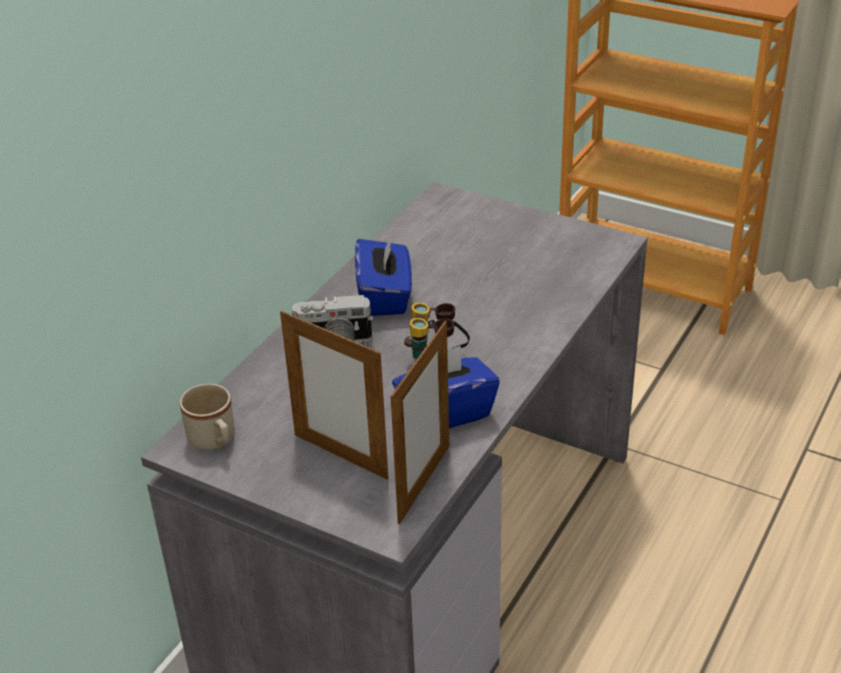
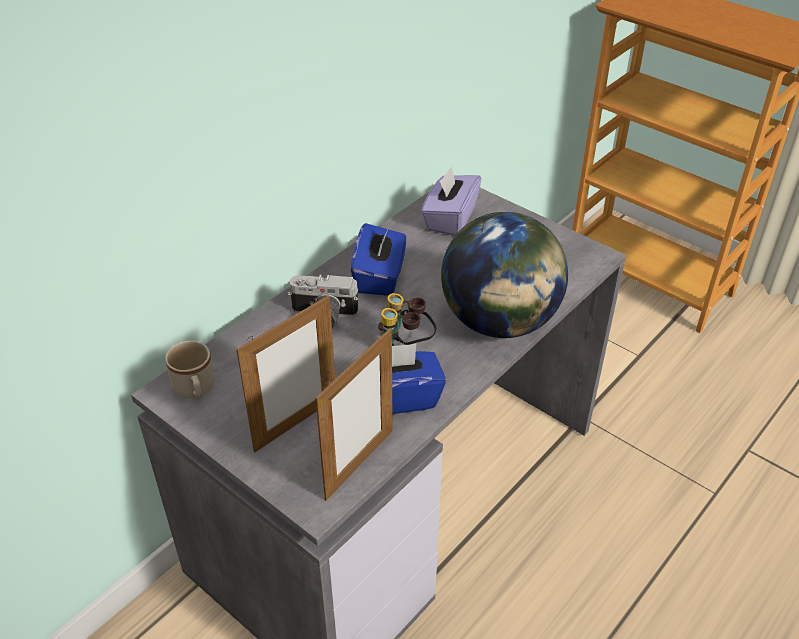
camera: 10 degrees right, 5 degrees up
picture frame [280,310,389,480] -> picture frame turned 90 degrees counterclockwise [236,295,335,452]
none -> purple tissue box [421,166,481,236]
none -> globe [441,212,568,338]

